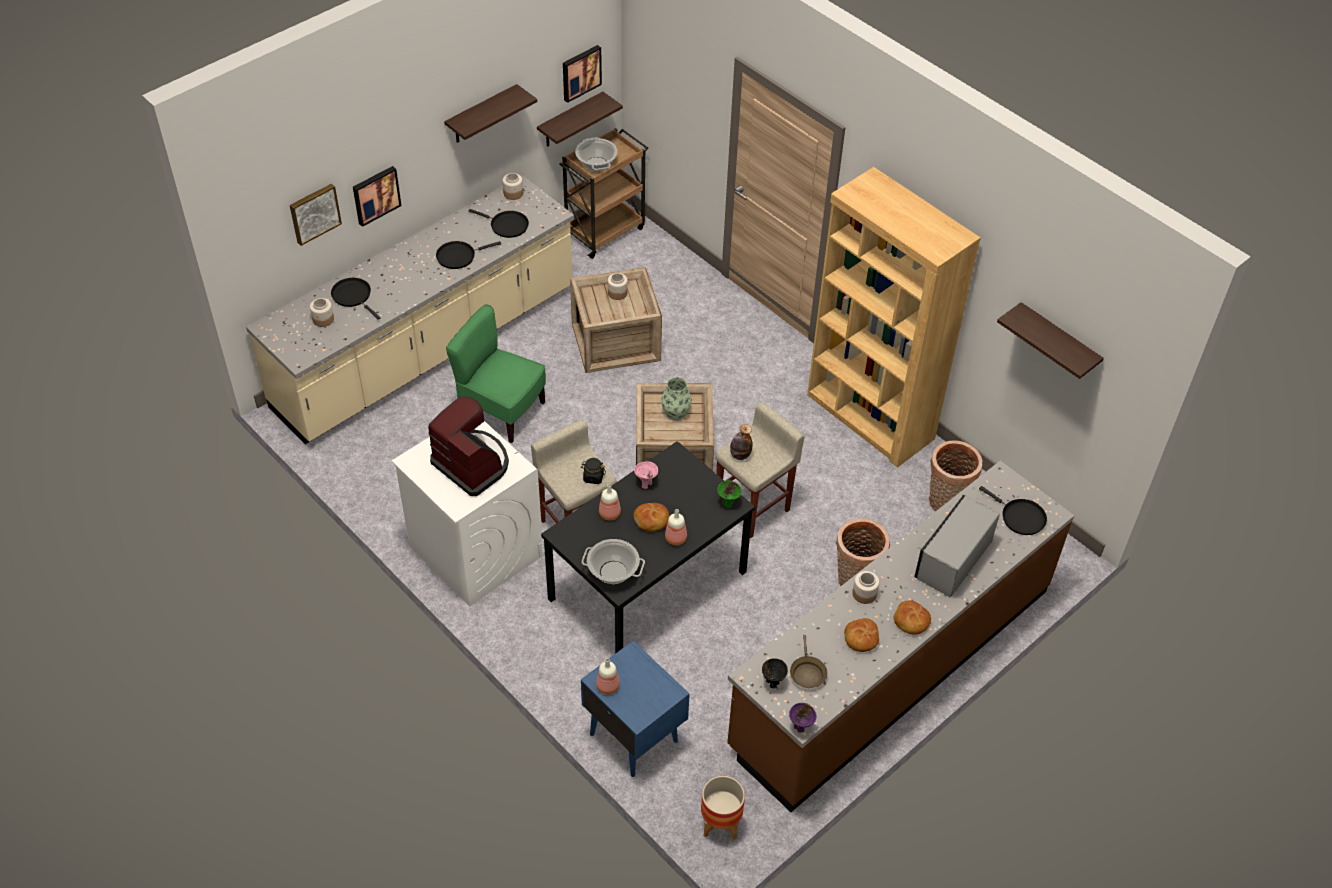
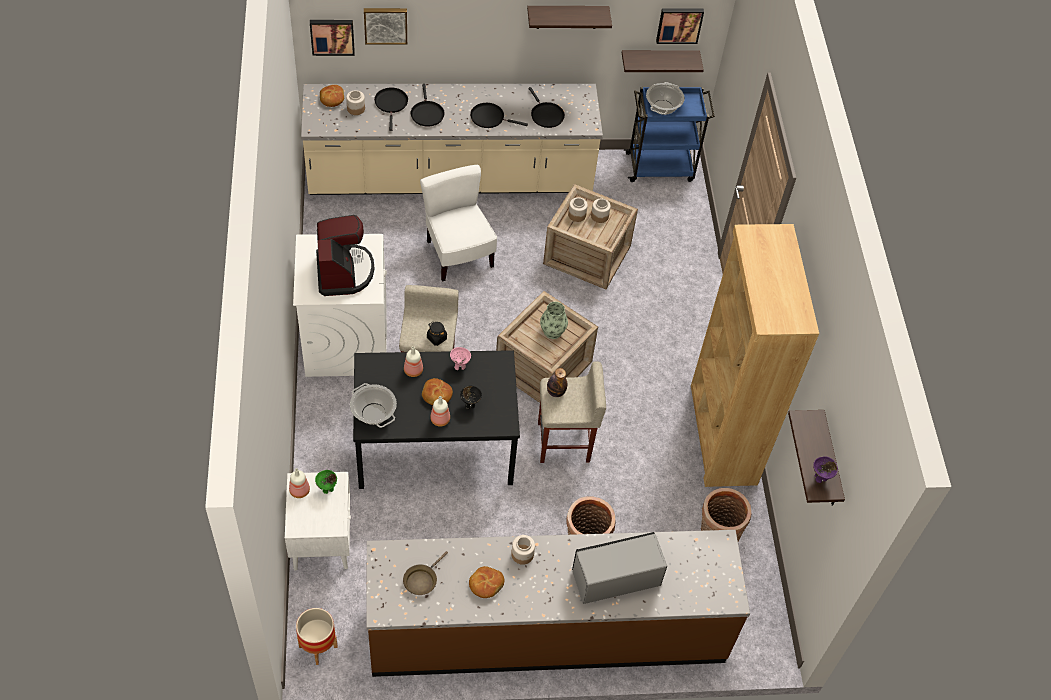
camera: 35 degrees right, 5 degrees up
picture [353,166,402,227] -> picture moved to [310,20,355,56]
green chair [446,304,546,443] -> white chair [420,165,497,282]
jar [502,173,523,200] -> jar moved to [568,197,588,222]
brown cart [559,128,648,259] -> blue cart [624,87,715,182]
blue nightstand [581,641,690,777] -> white nightstand [285,472,351,571]
green bowl [717,481,741,508] -> green bowl moved to [315,470,337,494]
black bowl [762,658,788,688] -> black bowl moved to [460,386,482,409]
purple bowl [789,703,816,733] -> purple bowl moved to [813,456,838,483]
bread [894,600,931,635] -> bread moved to [320,85,344,107]
black frying pan [979,486,1047,535] -> black frying pan moved to [411,84,445,126]

